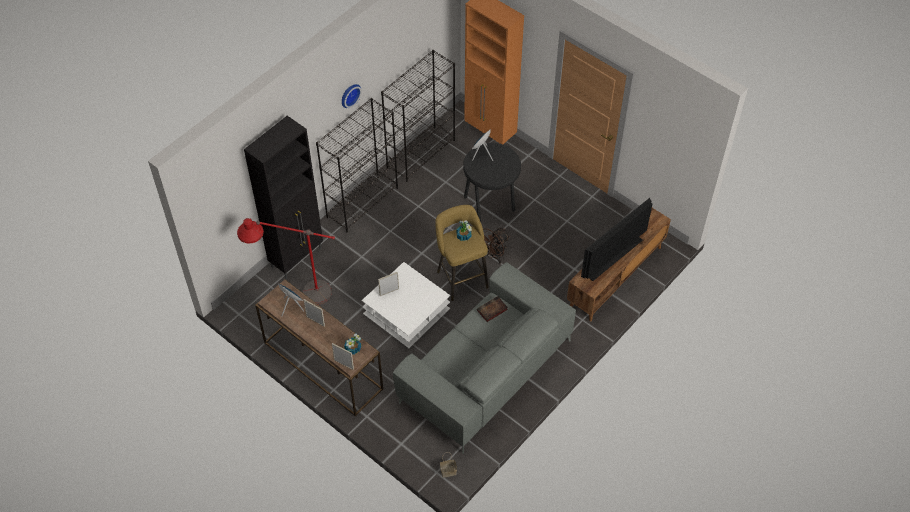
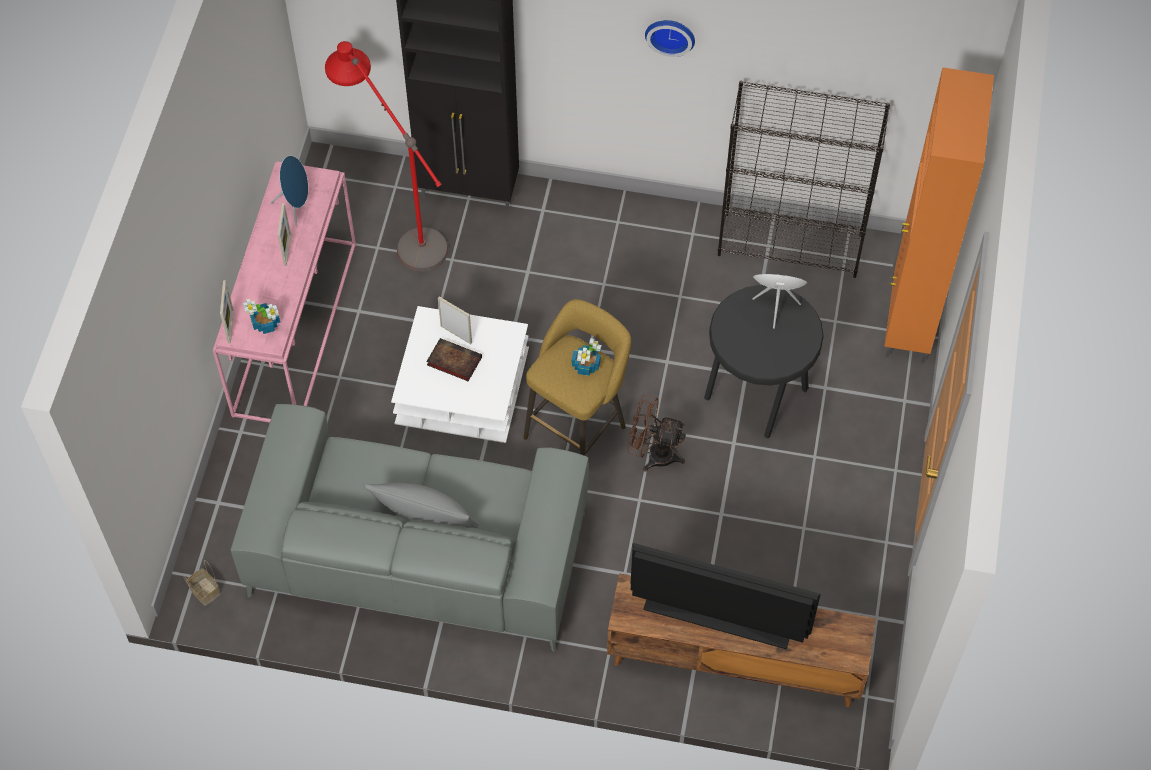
camera: 60 degrees right, 5 degrees up
brown console table [255,280,383,417] -> pink console table [213,161,356,423]
black bookcase [316,98,398,232] -> none
book [477,296,508,322] -> book moved to [426,338,482,381]
none -> grey pillow [365,483,478,528]

